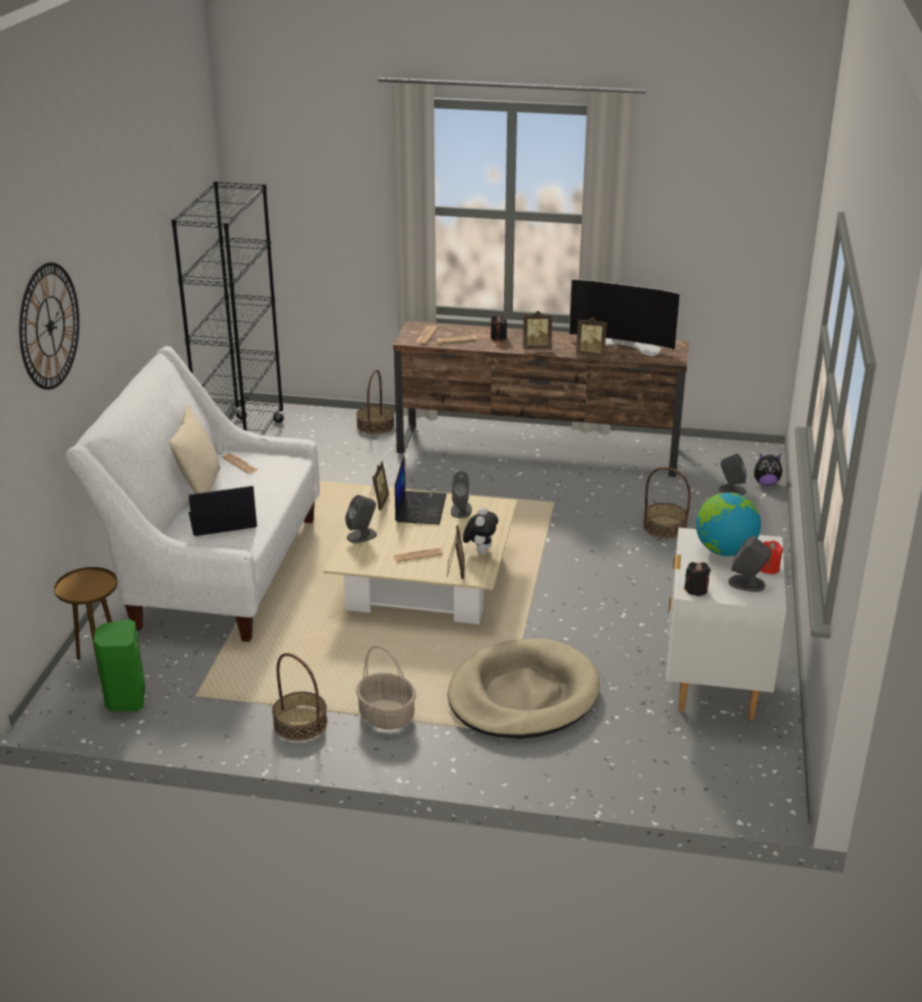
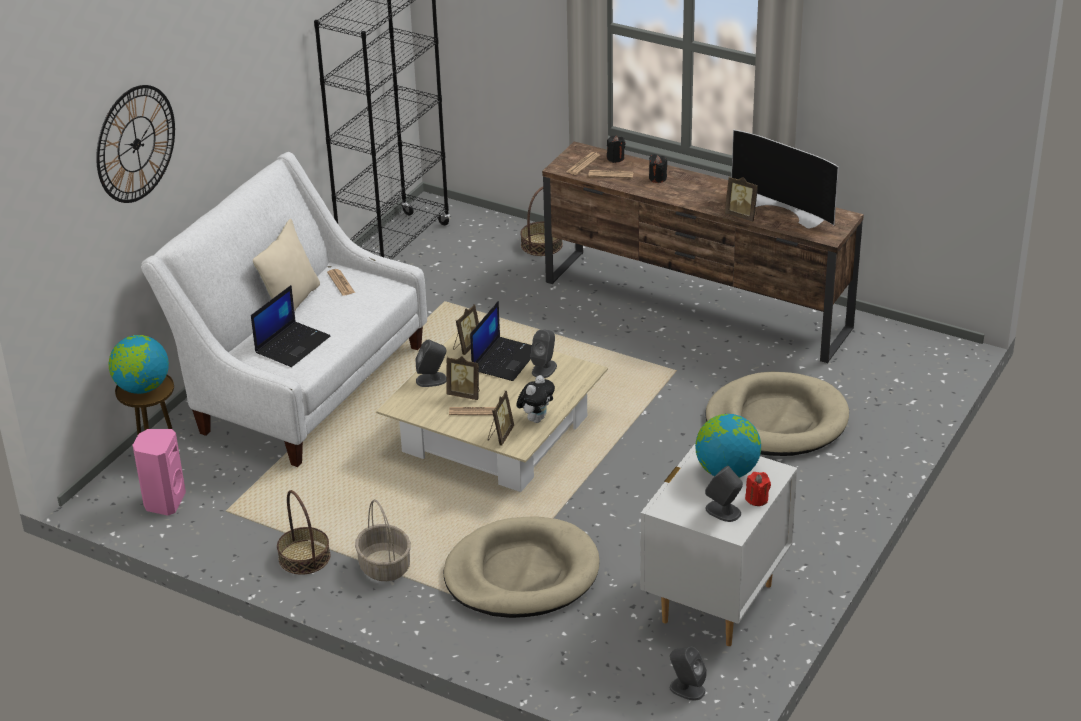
camera: 20 degrees right, 5 degrees up
green speaker [94,619,145,712] -> pink speaker [133,429,186,516]
laptop [189,486,257,536] -> laptop turned 120 degrees clockwise [251,285,330,367]
picture frame [523,311,552,349] -> picture frame moved to [446,356,480,400]
basket [643,467,691,538] -> beige dog bed [705,372,849,456]
black candle [684,562,711,596] -> black candle moved to [607,135,625,163]
grey speaker [719,454,746,495] -> grey speaker moved to [670,647,707,701]
plush toy [754,454,783,486] -> none
none -> globe [109,335,169,394]

